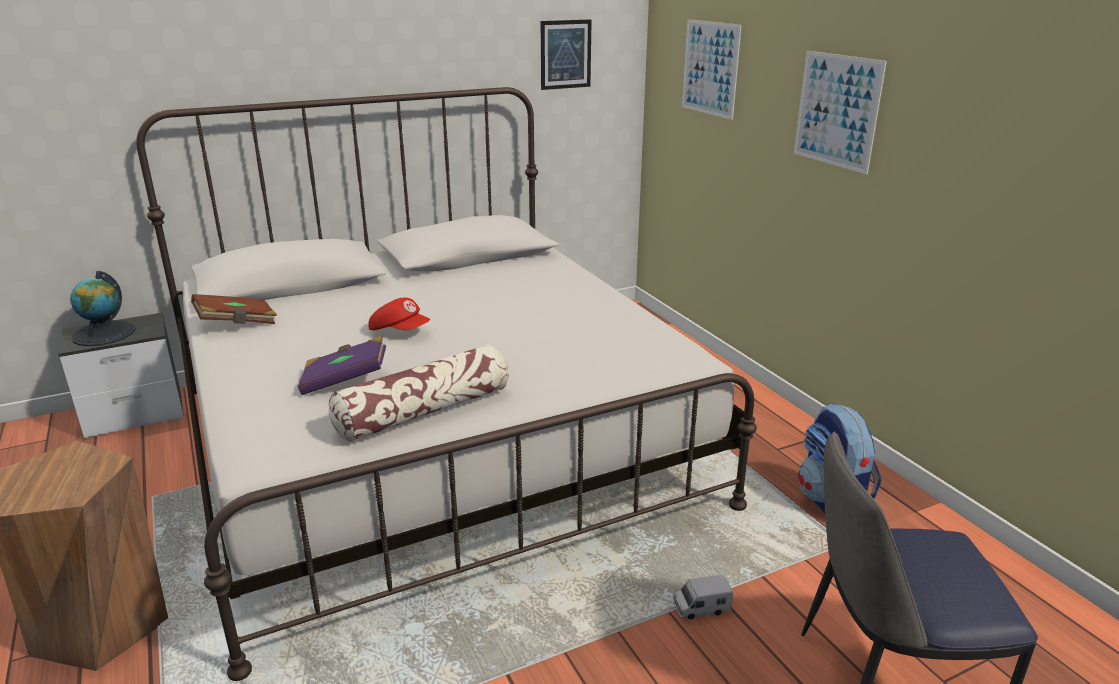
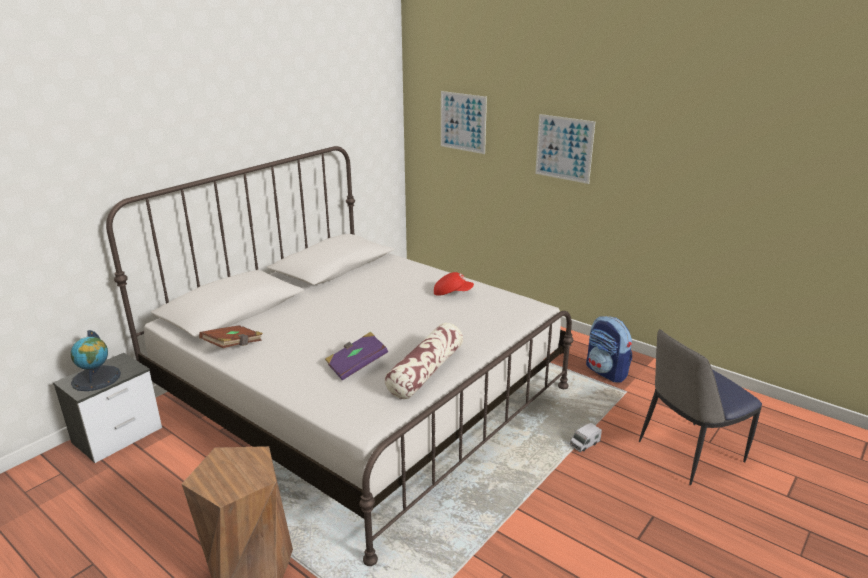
camera: 25 degrees left, 0 degrees up
red cap [368,297,430,330] -> red cap moved to [434,272,474,296]
picture [541,19,592,90] -> none

